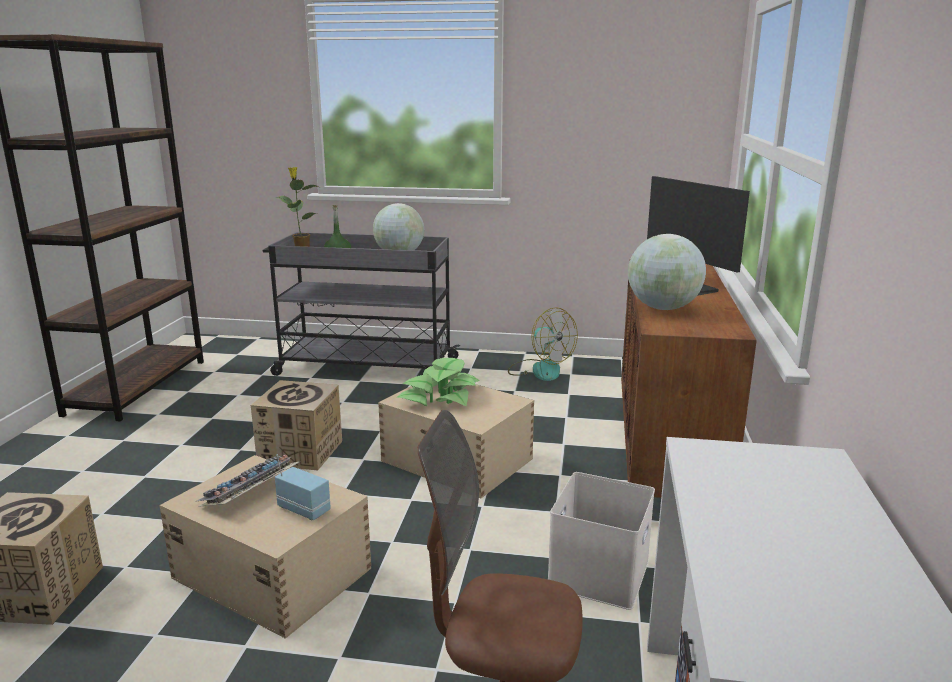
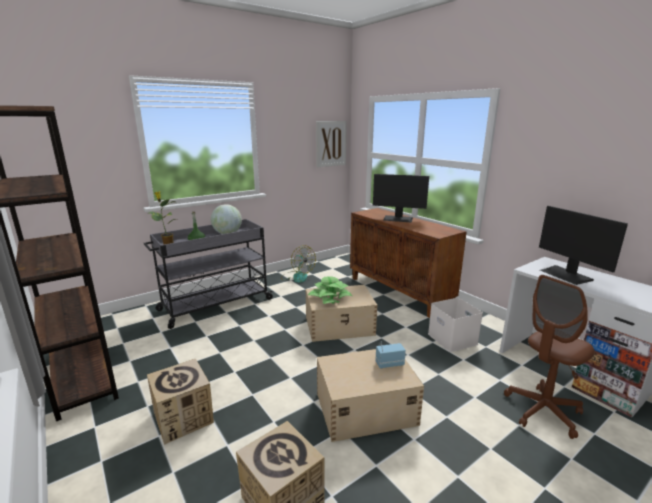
camera: 45 degrees left, 0 degrees up
keyboard [197,455,301,507] -> none
cardboard box [251,380,342,470] -> cardboard box moved to [147,359,214,445]
fan [508,307,578,381] -> fan turned 45 degrees clockwise [281,245,316,283]
globe [628,234,706,310] -> none
none -> picture [316,121,347,167]
none -> monitor [539,206,628,285]

